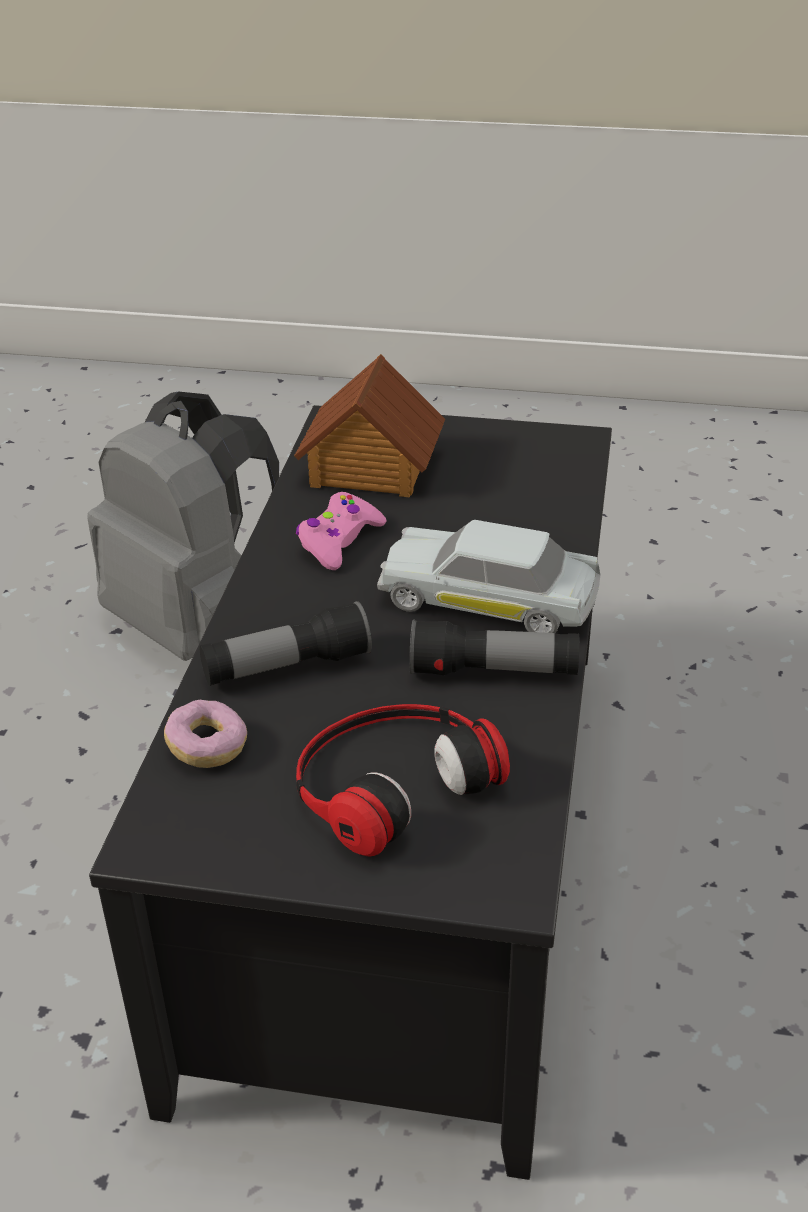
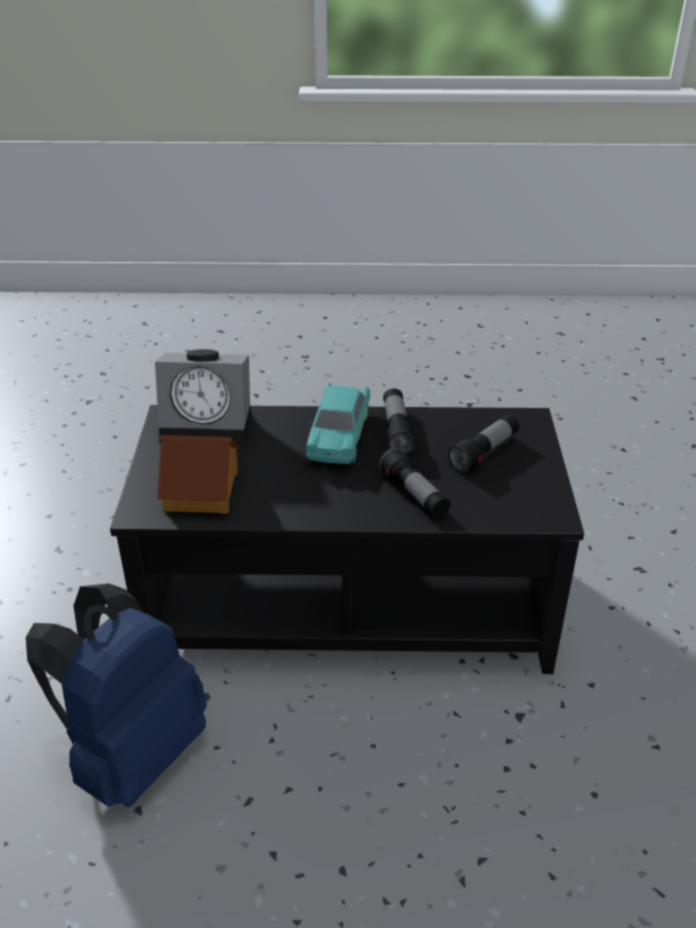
camera: 100 degrees left, 0 degrees up
grey backpack [88,391,279,661] -> blue backpack [26,583,207,807]
donut [164,700,247,768] -> none
pink game controller [296,492,386,570] -> none
headphones [296,704,510,856] -> flashlight [448,414,519,473]
white toy car [377,520,600,633] -> turquoise toy car [306,383,370,464]
none -> alarm clock [155,349,252,446]

